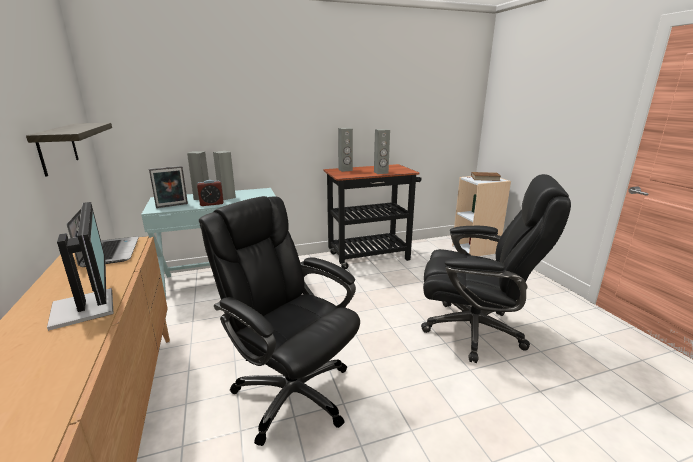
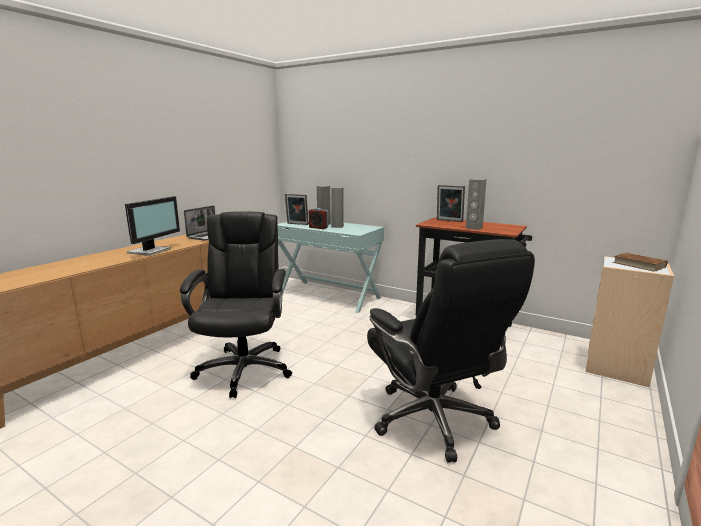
camera: 50 degrees right, 5 degrees down
shelf [26,123,112,177] -> none
grey speaker [338,128,353,172] -> picture frame [437,185,465,222]

